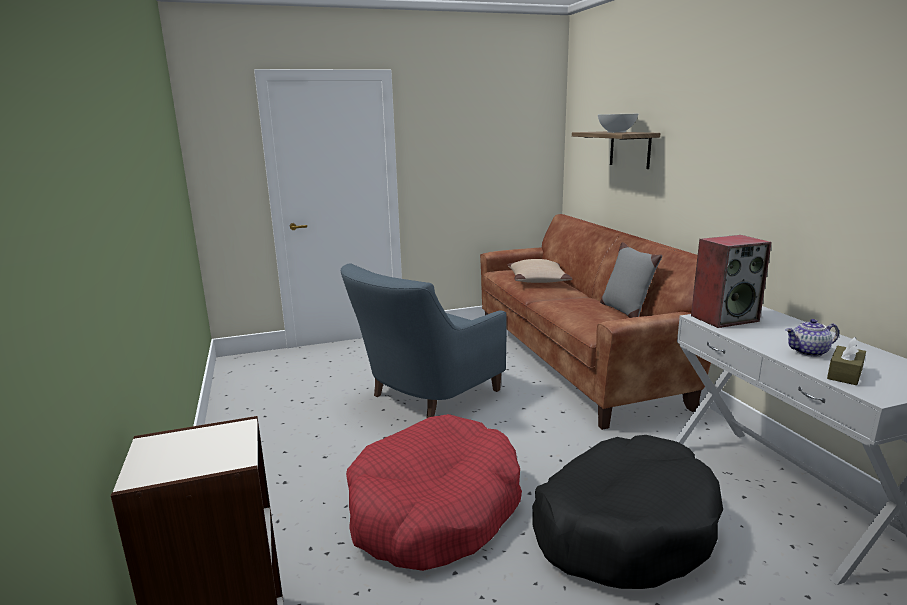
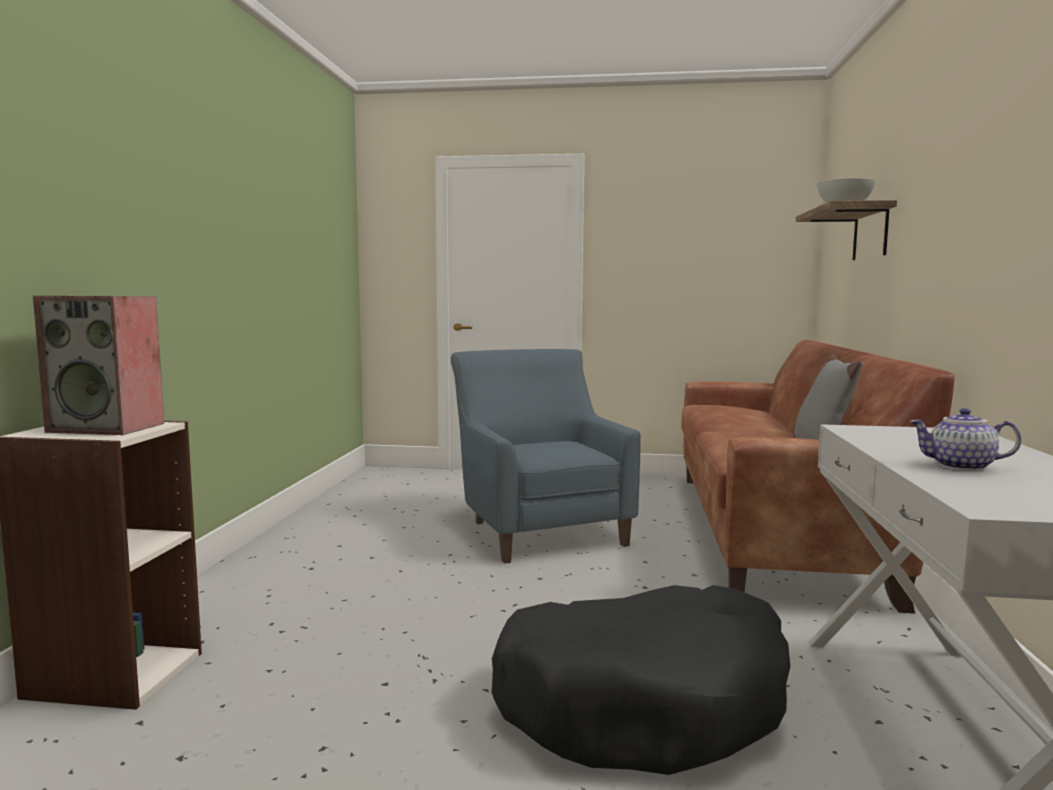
camera: 25 degrees right, 10 degrees down
blue armchair [341,264,507,418] -> blue armchair turned 90 degrees clockwise [451,349,641,564]
red dog bed [346,414,522,571] -> none
beige pillow [508,259,573,283] -> none
speaker [691,235,772,328] -> speaker moved to [33,296,164,435]
brown tissue box [827,337,866,385] -> none

